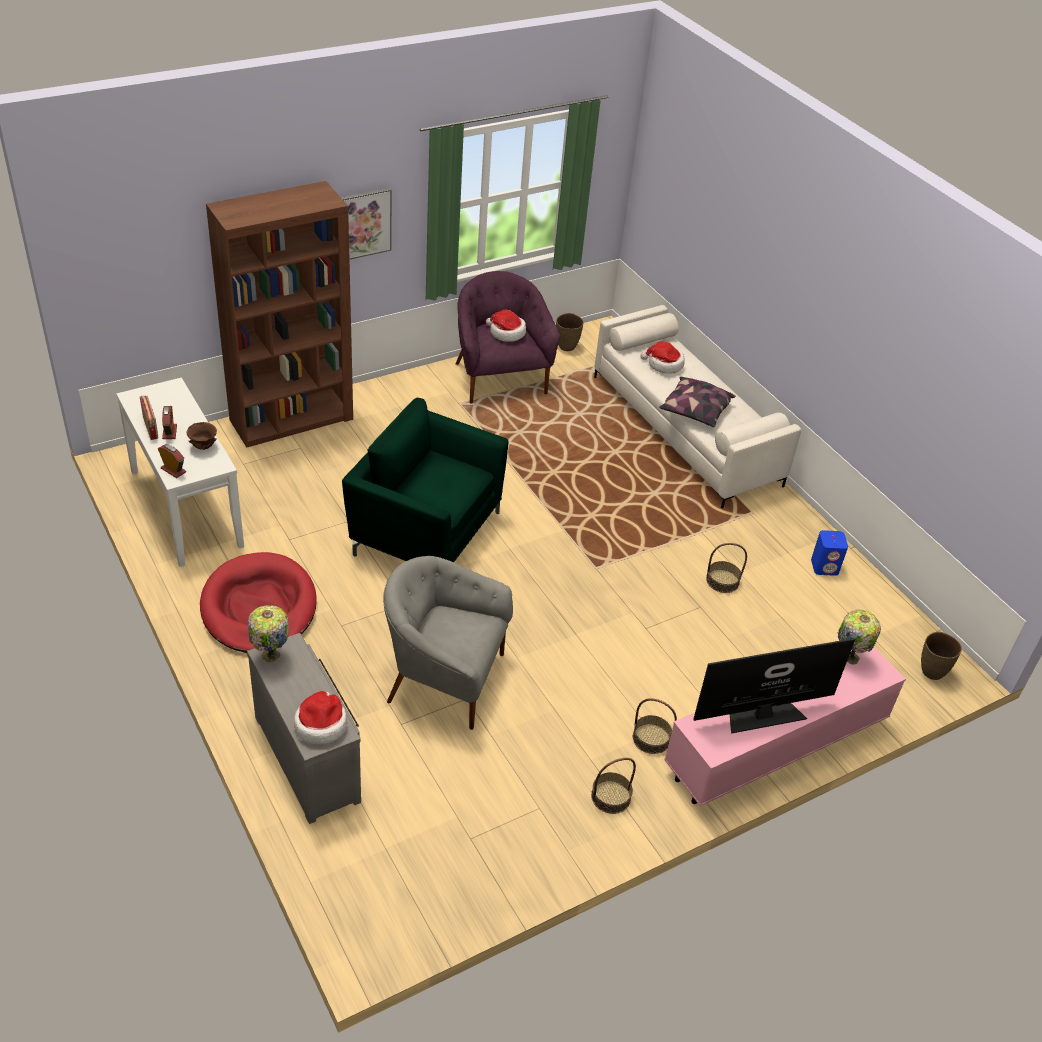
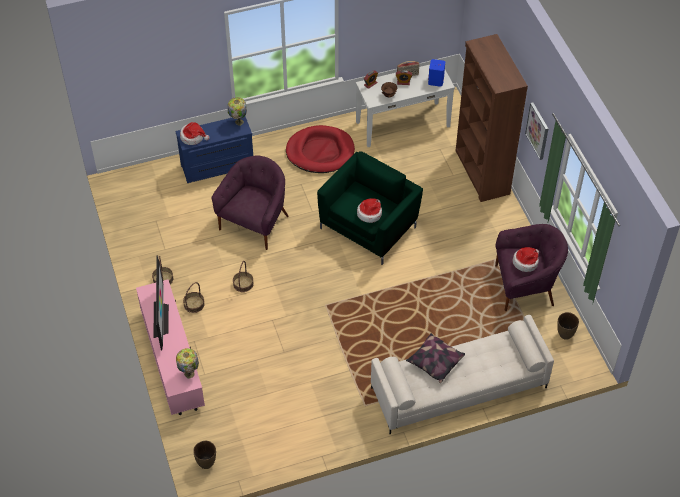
camera: 105 degrees right, 10 degrees up
grey dresser [247,633,361,824] -> blue dresser [175,117,253,183]
grey armchair [383,556,513,730] -> purple armchair [211,156,289,250]
hat [640,341,685,374] -> hat moved to [357,198,382,223]
basket [706,543,747,593] -> basket moved to [233,261,254,292]
blue speaker [811,530,848,576] -> blue speaker moved to [428,59,445,87]

